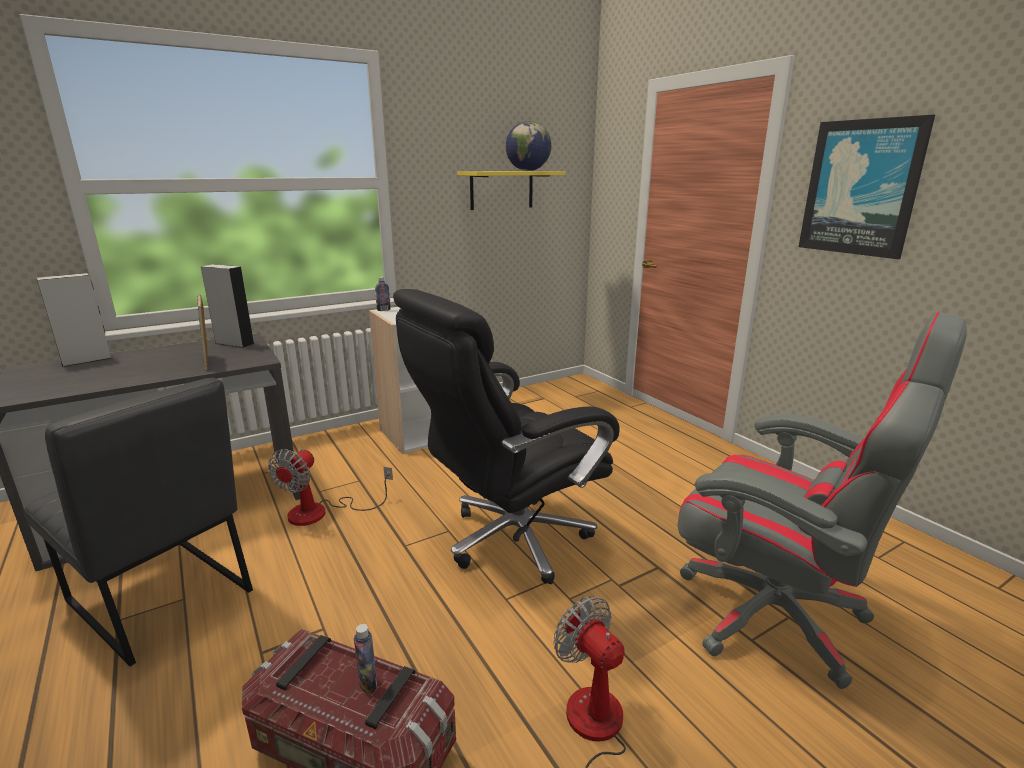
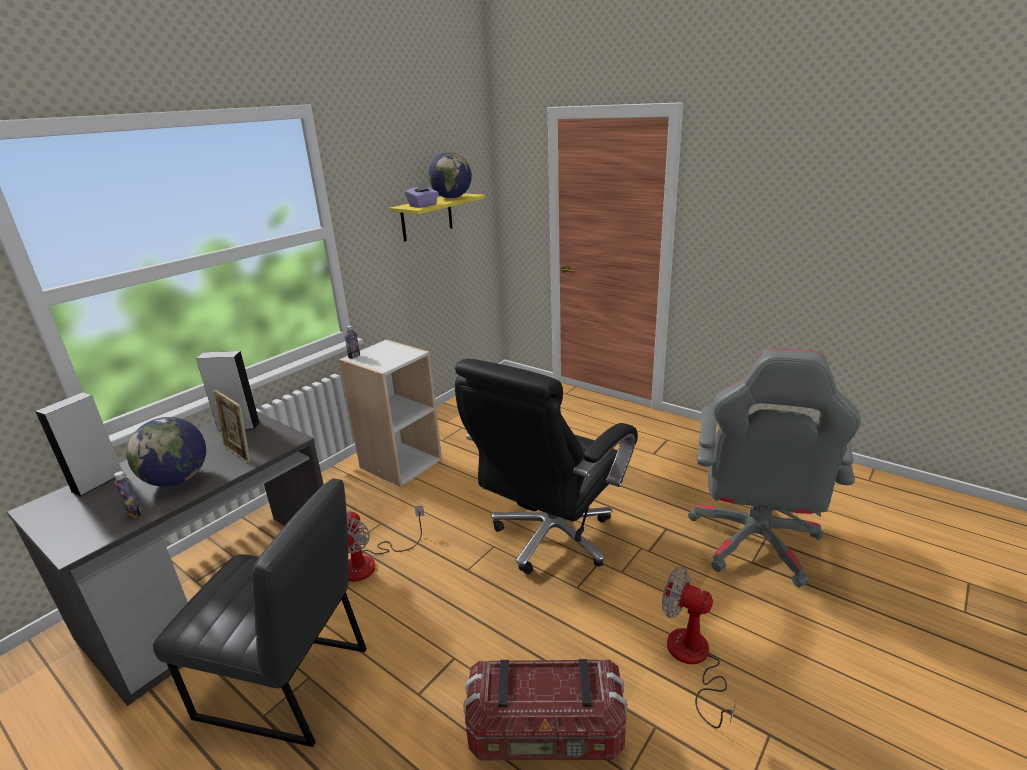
camera: 20 degrees left, 5 degrees up
bottle [354,624,377,694] -> bottle moved to [114,471,142,519]
grey office chair [678,311,967,689] -> grey office chair turned 90 degrees clockwise [688,348,861,587]
picture [799,115,935,259] -> none
none -> globe [127,417,206,487]
none -> purple tissue box [405,182,438,208]

